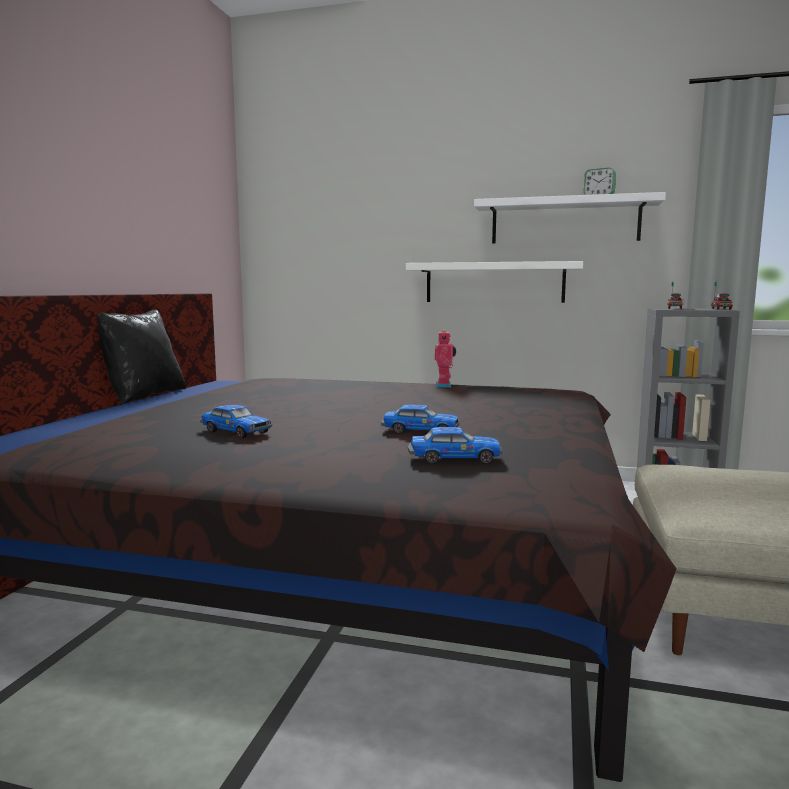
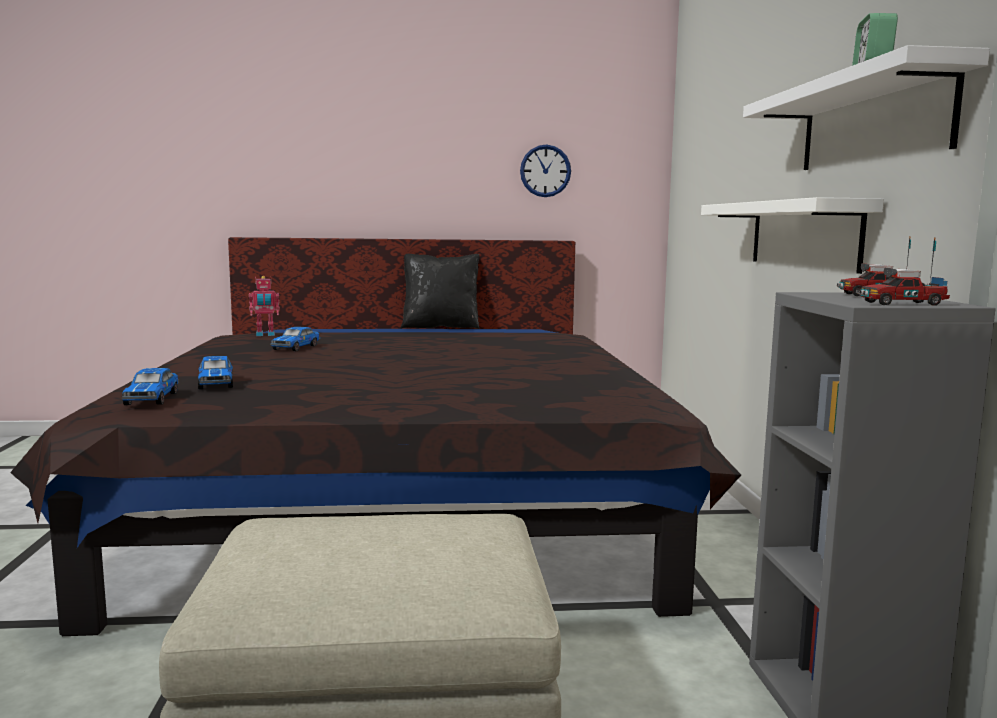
camera: 70 degrees right, 0 degrees up
toy car [381,405,460,434] -> toy car moved to [122,368,179,405]
toy robot [435,329,456,387] -> toy robot moved to [249,276,280,336]
none -> wall clock [520,144,571,197]

